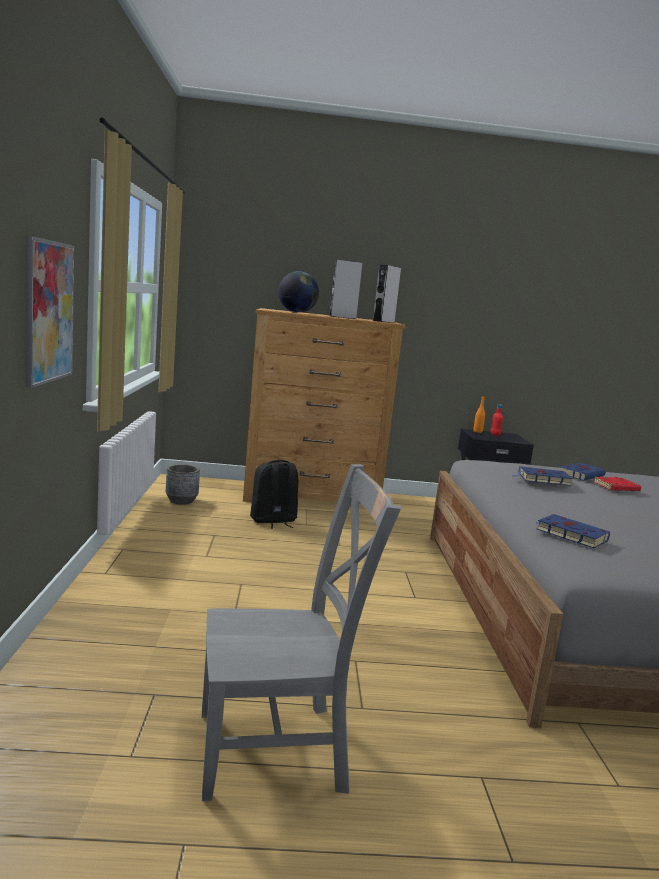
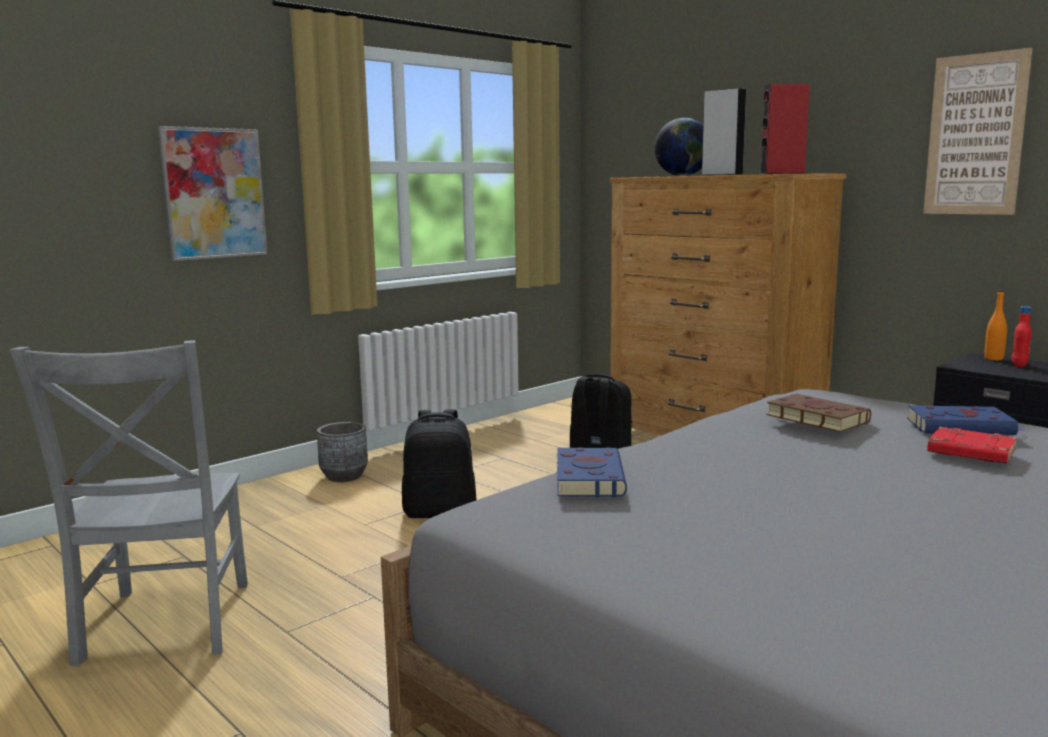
camera: 50 degrees right, 0 degrees up
grey planter [166,464,200,505] -> grey planter moved to [317,422,368,482]
grey chair [202,464,401,801] -> grey chair turned 45 degrees clockwise [10,340,248,666]
grey speaker [373,265,401,323] -> red speaker [761,84,810,174]
blue book [513,466,573,486] -> brown book [766,394,871,432]
none -> black backpack [402,409,477,518]
none -> picture [923,48,1032,215]

